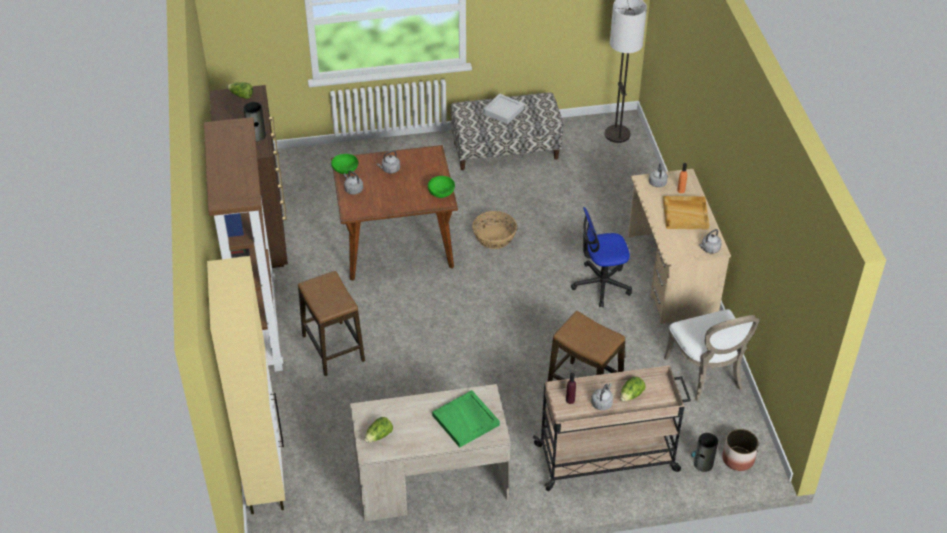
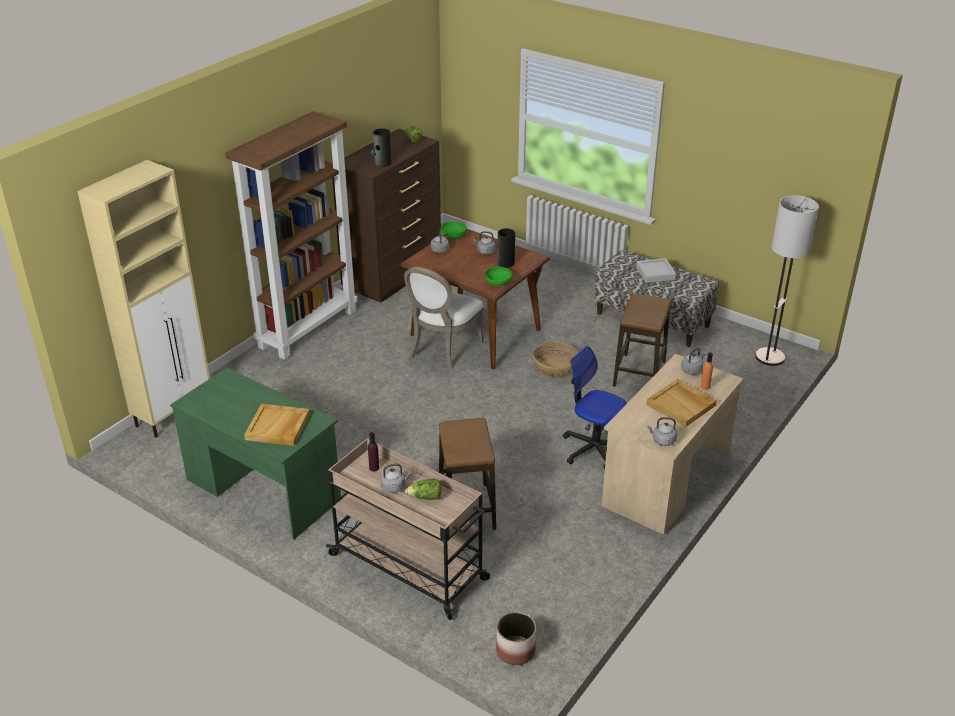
camera: 45 degrees right, 10 degrees down
stool [298,271,365,376] -> stool moved to [613,293,671,387]
beige desk [350,384,511,522] -> green desk [170,368,341,539]
lettuce [364,417,393,442] -> none
green tray [432,390,500,448] -> beige tray [244,404,310,446]
white chair [664,309,760,401] -> white chair moved to [404,267,484,369]
vase [691,433,718,472] -> vase moved to [497,228,515,268]

